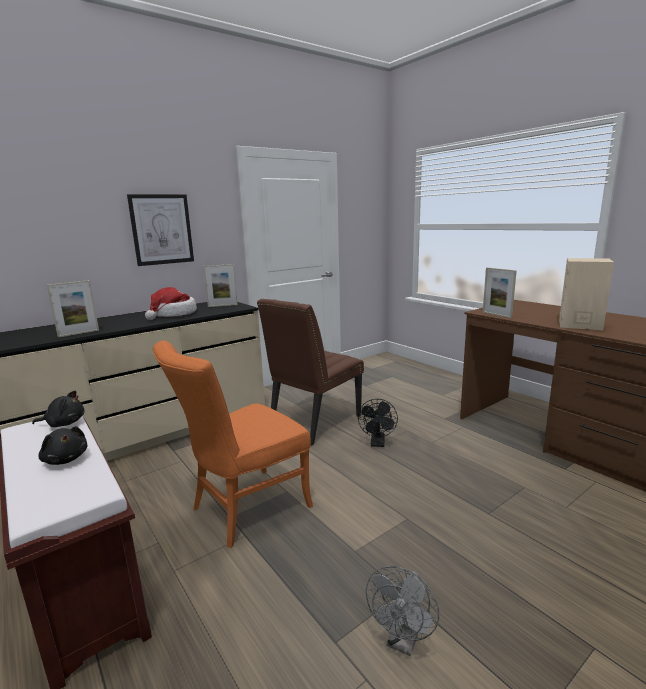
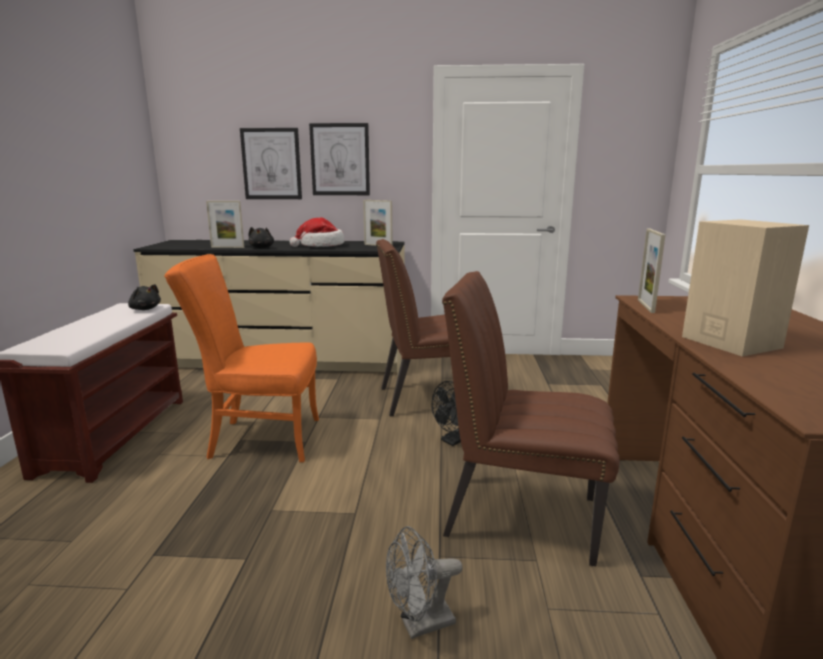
camera: 40 degrees right, 0 degrees up
black plush toy [39,426,87,465] -> black plush toy moved to [248,227,274,248]
grey fan [366,566,439,656] -> grey fan moved to [386,526,463,639]
none -> picture [240,128,302,199]
none -> brown chair [442,271,619,566]

